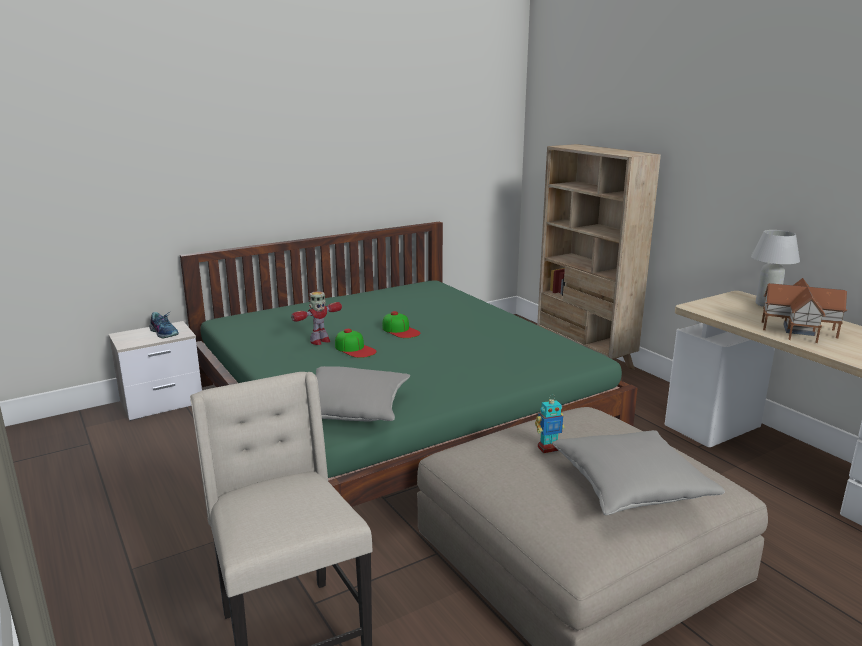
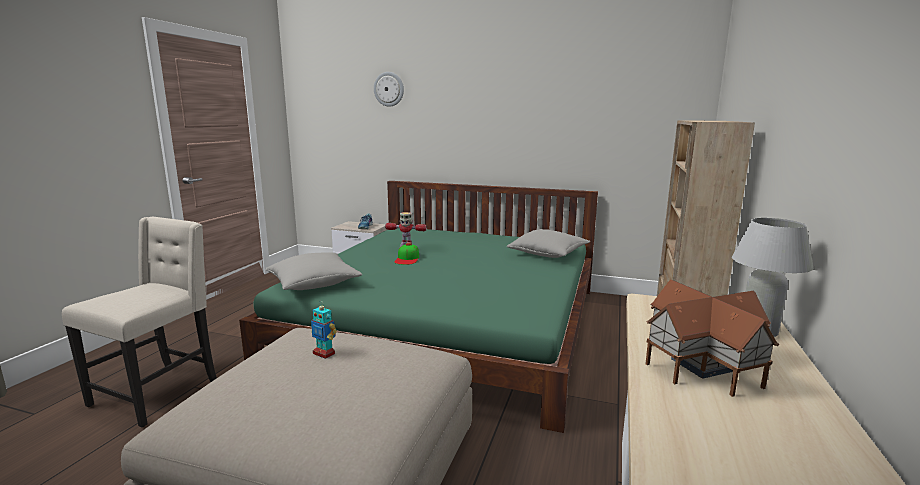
camera: 50 degrees right, 5 degrees down
cap [382,311,420,338] -> none
grey pillow [552,430,725,515] -> grey pillow moved to [507,229,590,258]
none -> wall clock [374,72,404,107]

